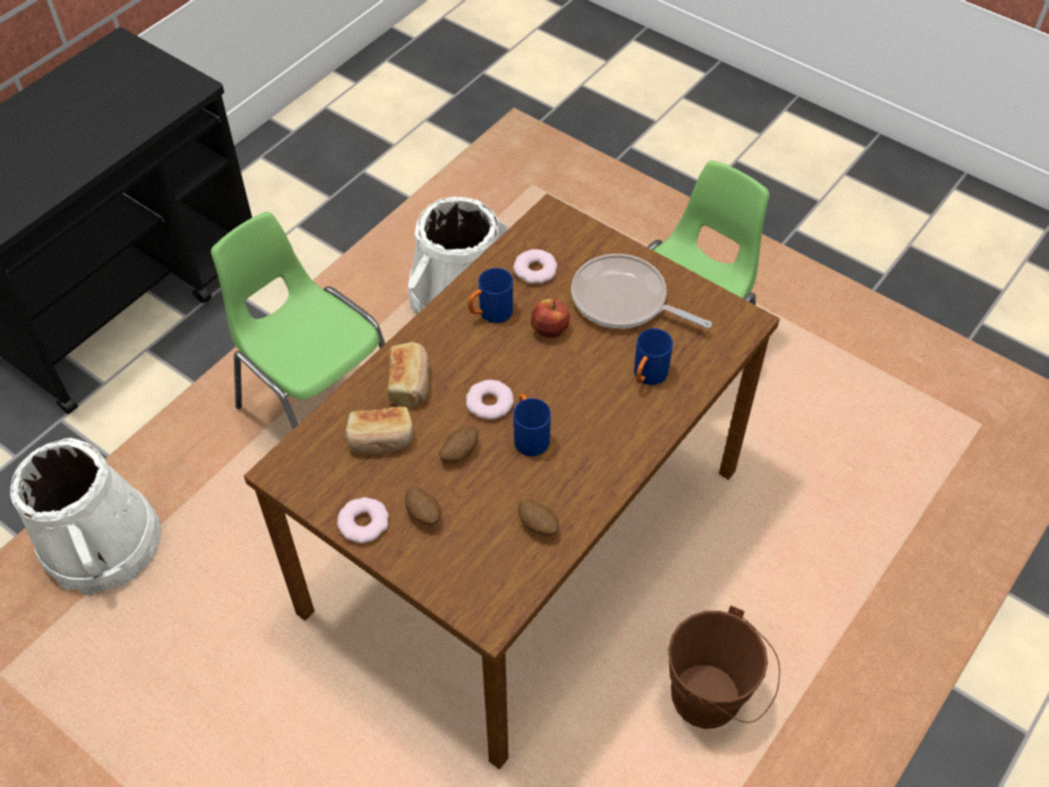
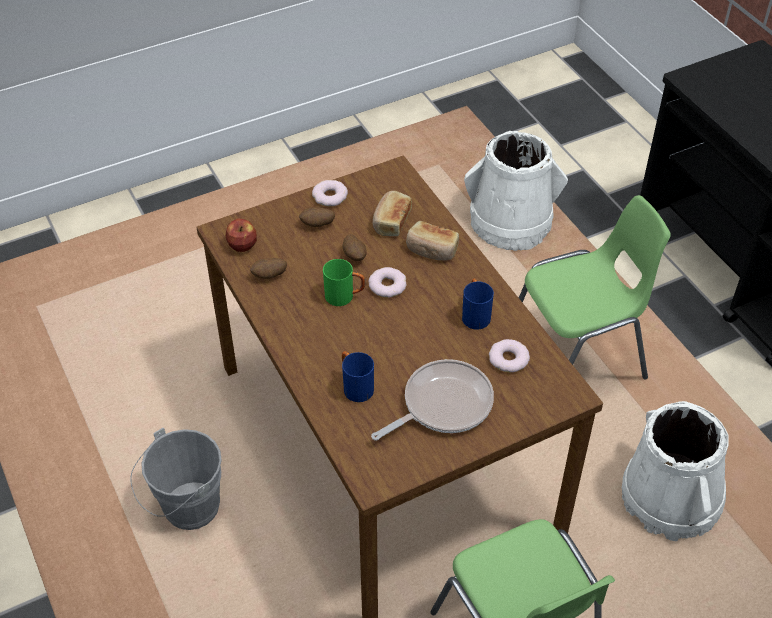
camera: 115 degrees right, 5 degrees down
blue mug [513,394,551,456] -> green mug [323,259,365,306]
apple [531,299,570,338] -> apple moved to [225,218,257,252]
brown bucket [668,606,780,729] -> grey bucket [130,428,222,530]

